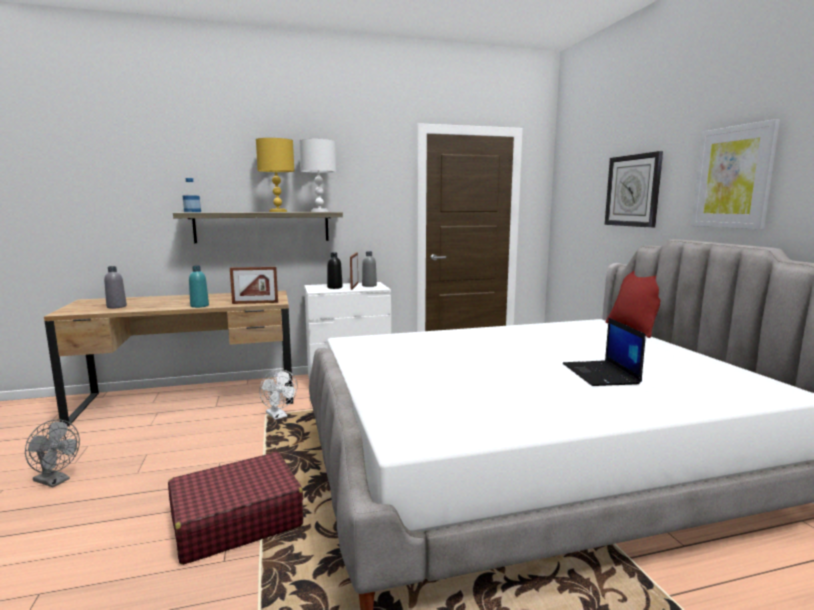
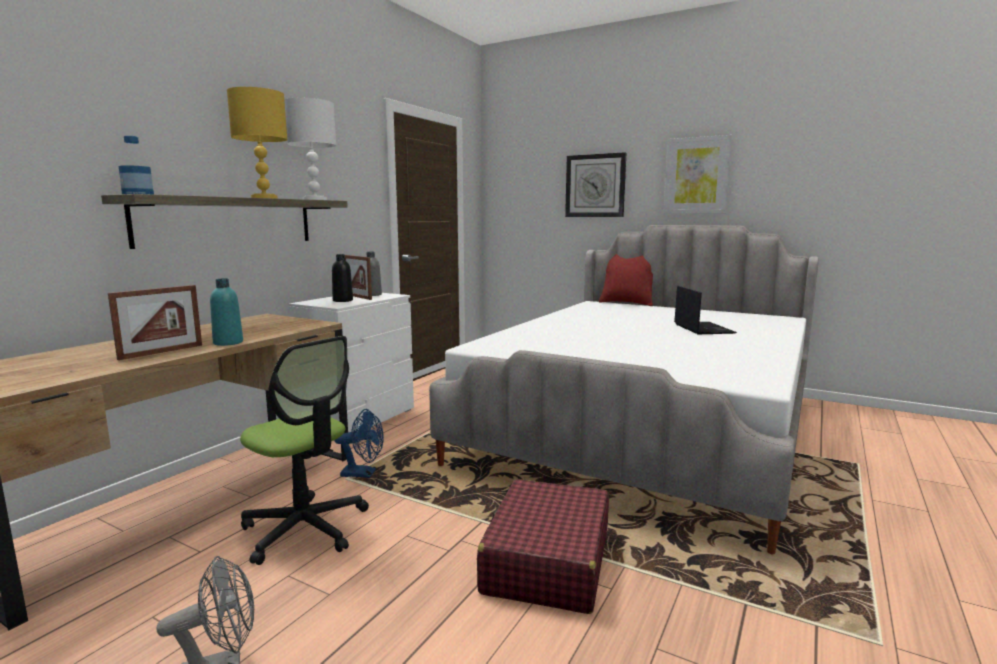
camera: 45 degrees left, 0 degrees up
grey bottle [104,266,127,309] -> none
picture frame [230,267,278,304] -> picture frame moved to [108,285,202,360]
white fan [259,369,297,420] -> blue fan [334,409,384,478]
laptop [563,318,646,386] -> laptop turned 135 degrees counterclockwise [674,286,737,334]
none -> office chair [240,336,369,565]

